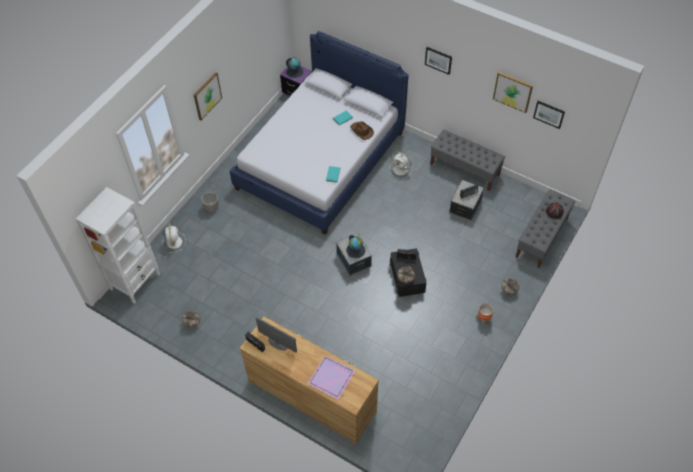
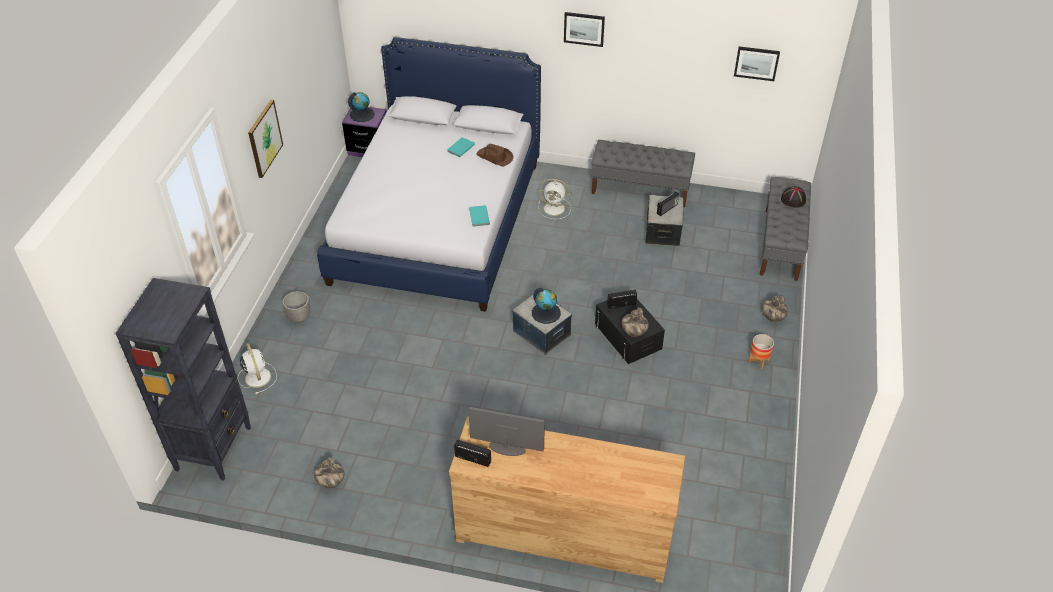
camera: 20 degrees left, 10 degrees down
white bookcase [76,187,160,304] -> black bookcase [115,278,251,481]
purple tray [307,356,355,400] -> none
picture [493,72,533,113] -> none

